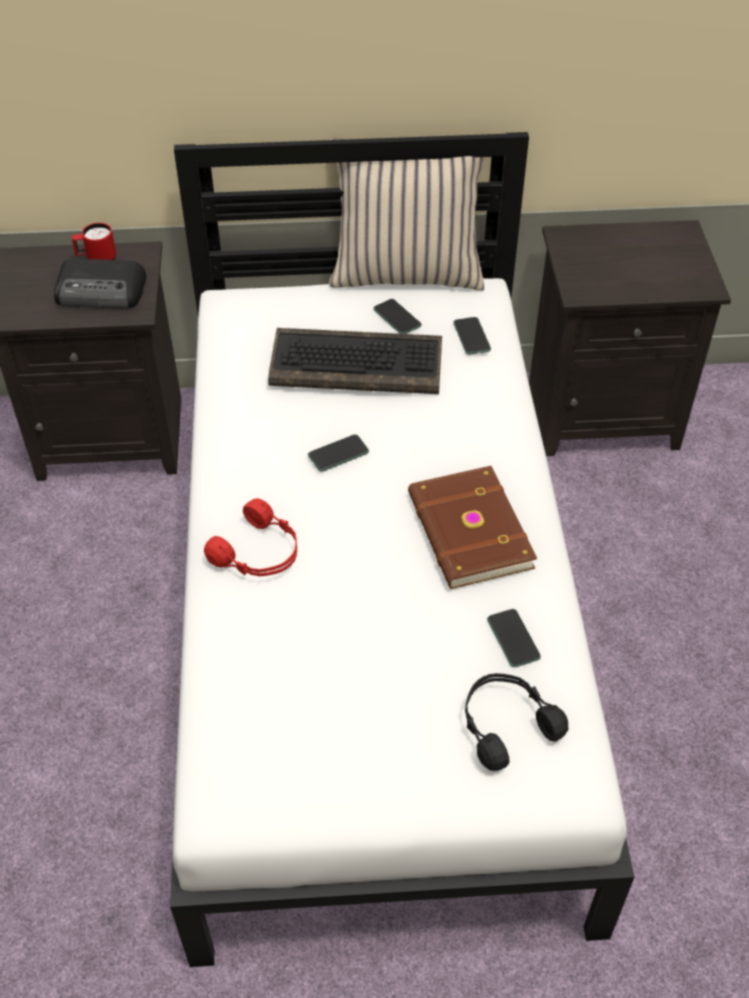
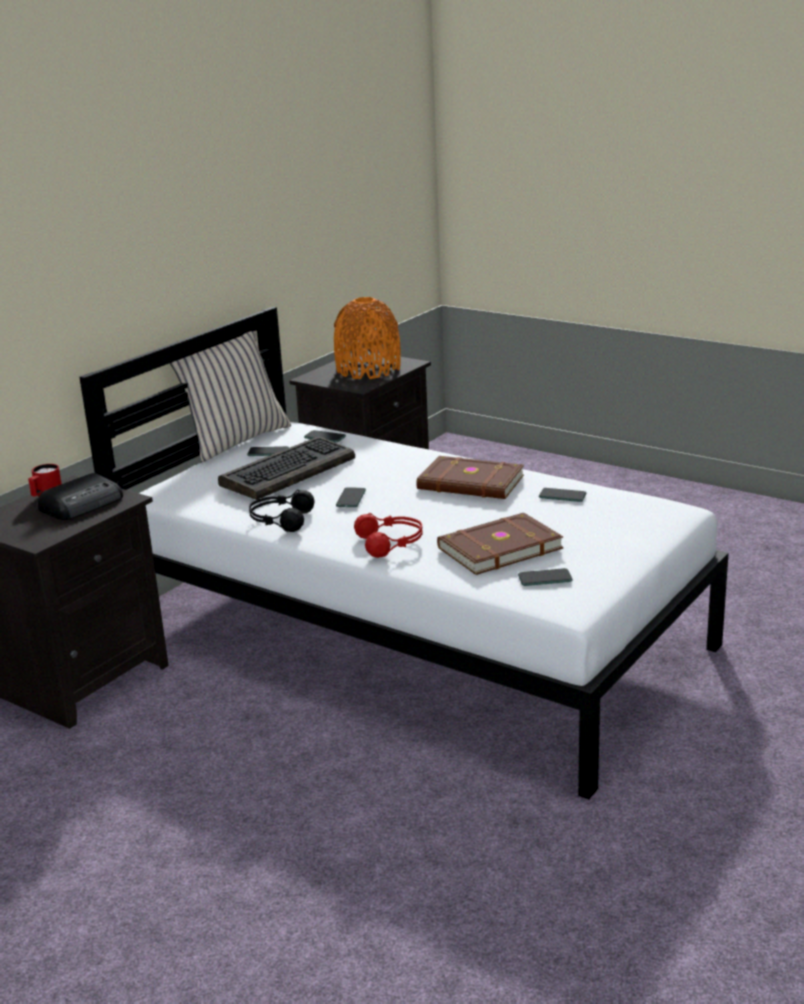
camera: 50 degrees left, 25 degrees down
black headphones [465,673,568,771] -> black headphones moved to [249,490,315,532]
none -> orange vase [334,297,401,379]
none -> brown book [437,513,564,575]
none -> phone [518,568,573,586]

